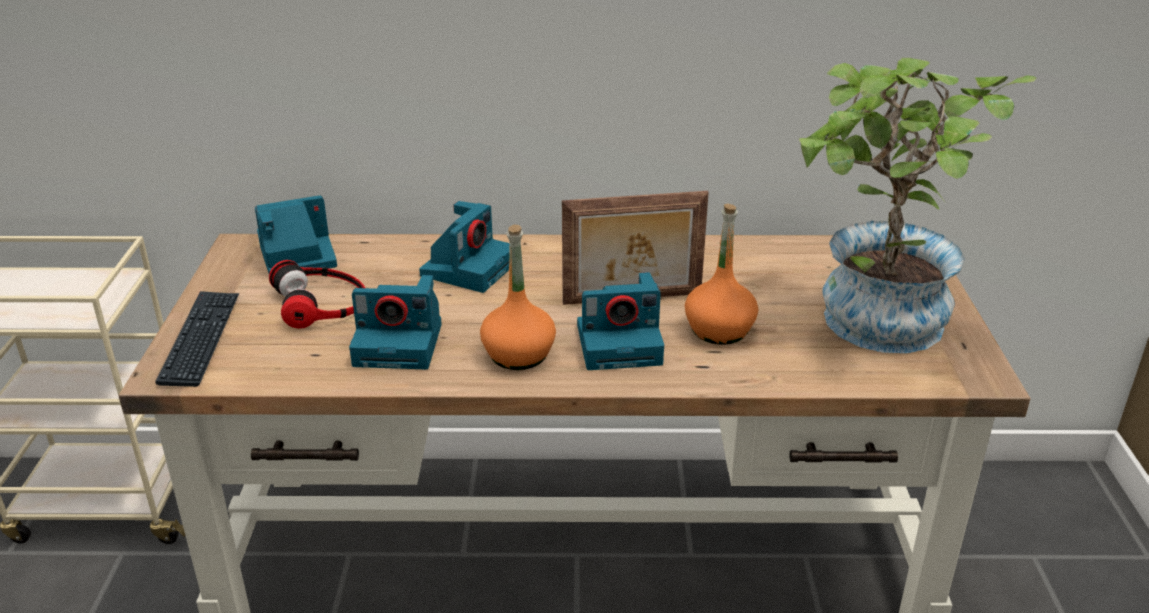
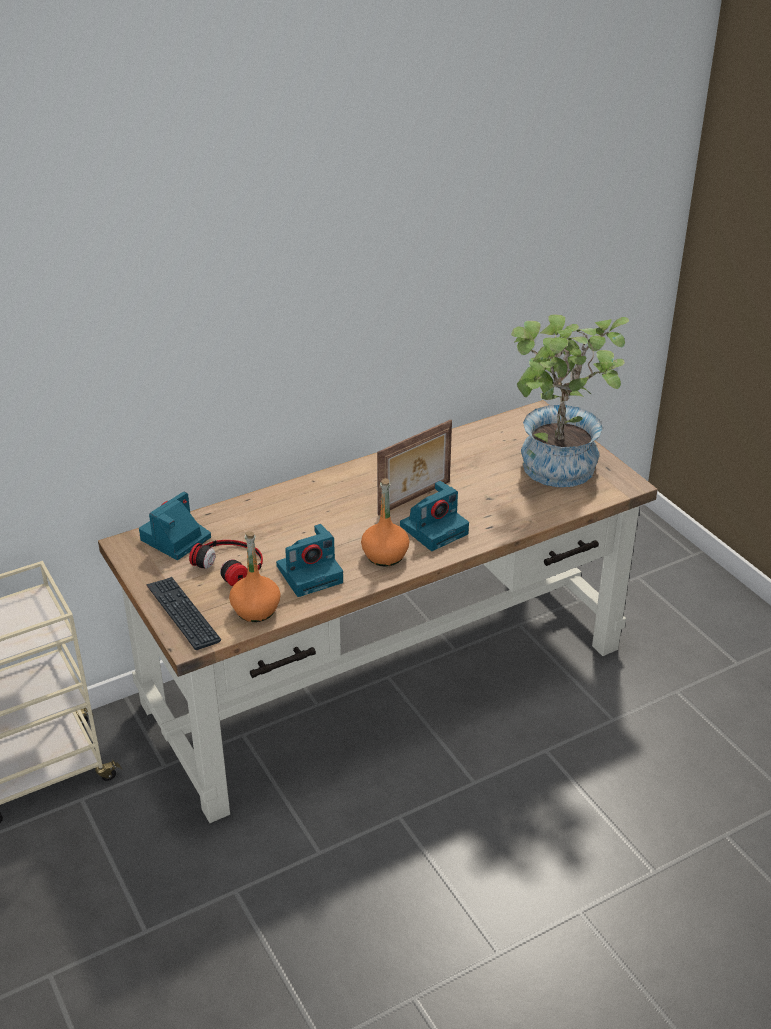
camera: 30 degrees left, 5 degrees up
camera [419,201,509,293] -> none
orange bottle [685,203,758,345] -> orange bottle moved to [229,531,281,622]

